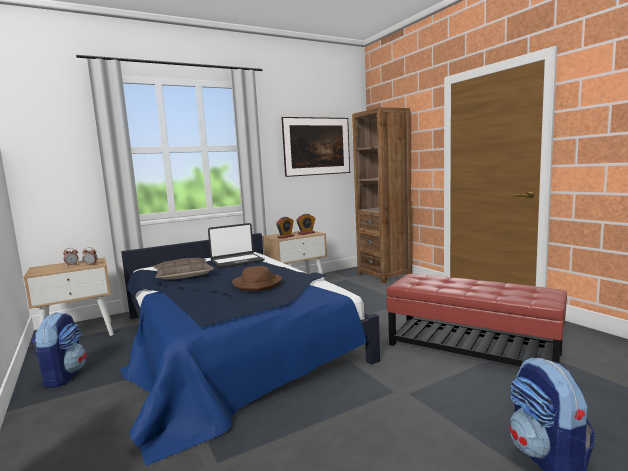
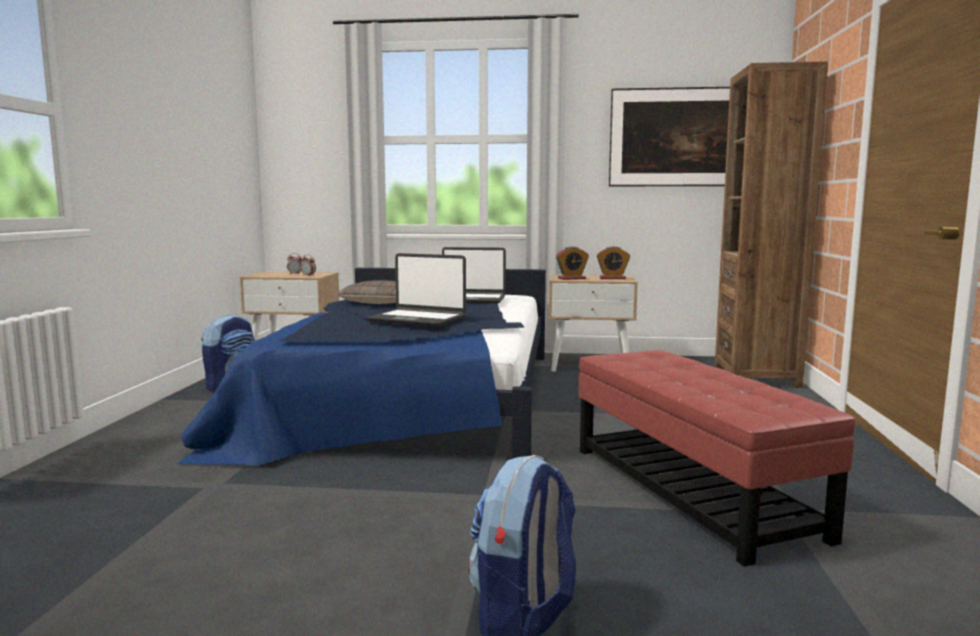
camera: 35 degrees right, 0 degrees up
brown hat [232,266,282,291] -> laptop [366,253,466,327]

